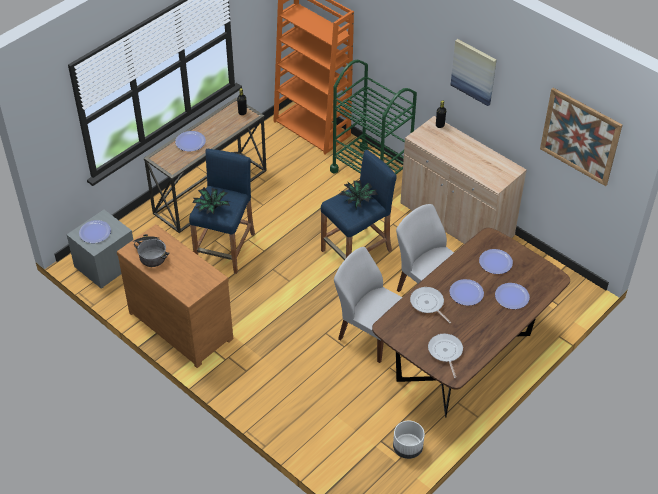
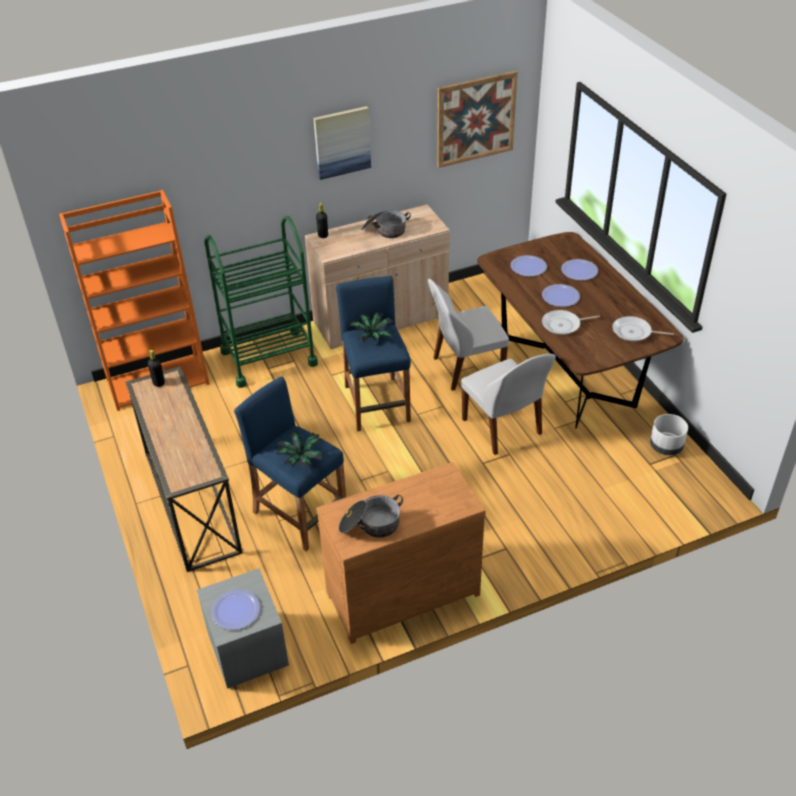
camera: 65 degrees left, 5 degrees down
plate [175,131,206,151] -> none
white chair [334,247,402,363] -> white chair turned 90 degrees counterclockwise [461,354,556,455]
none -> cooking pot [361,210,411,238]

